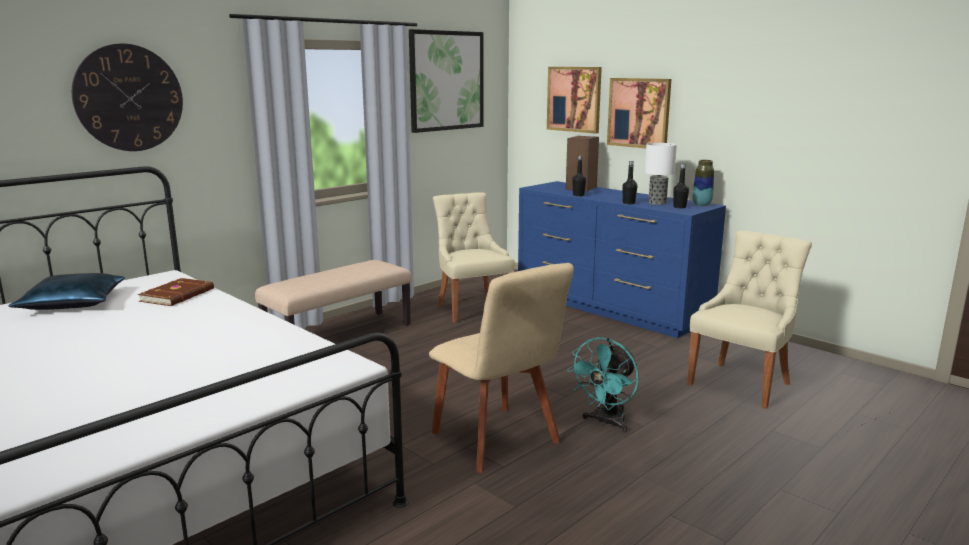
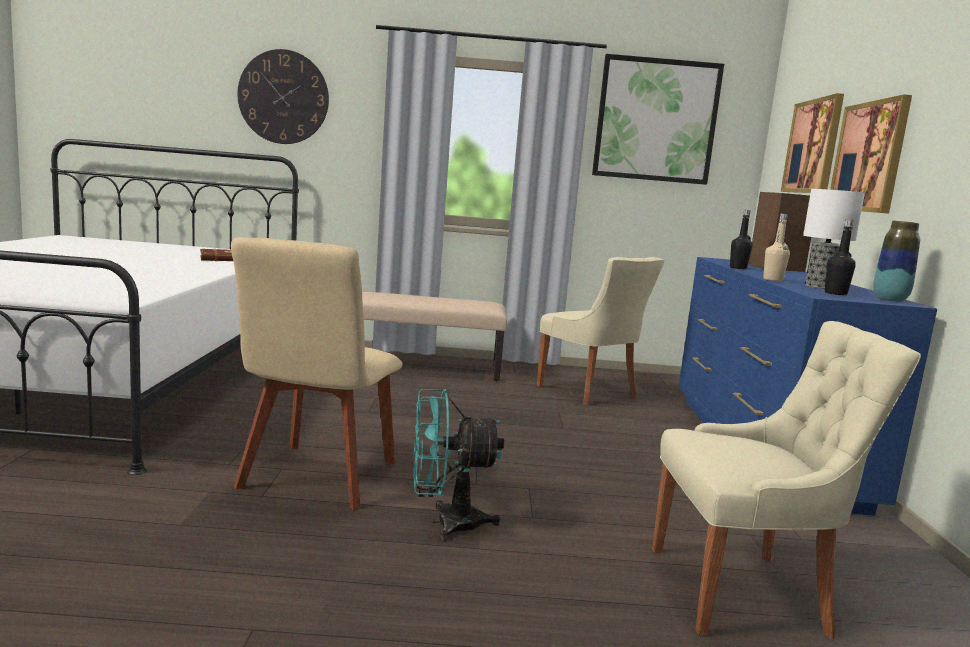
camera: 45 degrees right, 5 degrees down
blue pillow [9,273,125,310] -> none
beige chair [433,192,515,323] -> beige chair turned 120 degrees clockwise [537,257,664,405]
black bottle [622,161,637,204] -> beige bottle [763,214,790,281]

